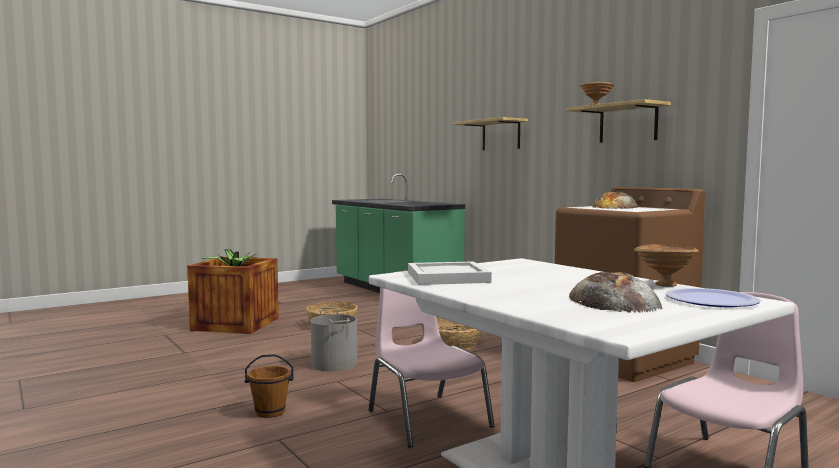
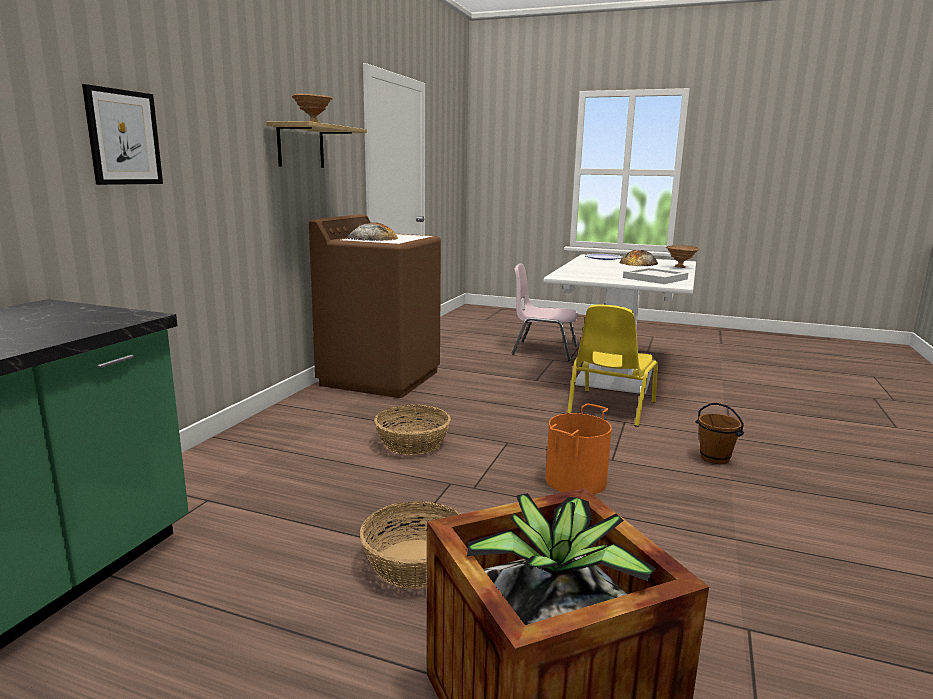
camera: 125 degrees left, 10 degrees up
grey bucket [311,307,357,371] -> orange bucket [546,403,612,495]
pink chair [368,271,494,447] -> yellow chair [567,304,658,427]
shelf [453,117,528,150] -> picture [82,84,163,185]
brown bowl [634,244,699,287] -> brown bowl moved to [666,245,699,268]

